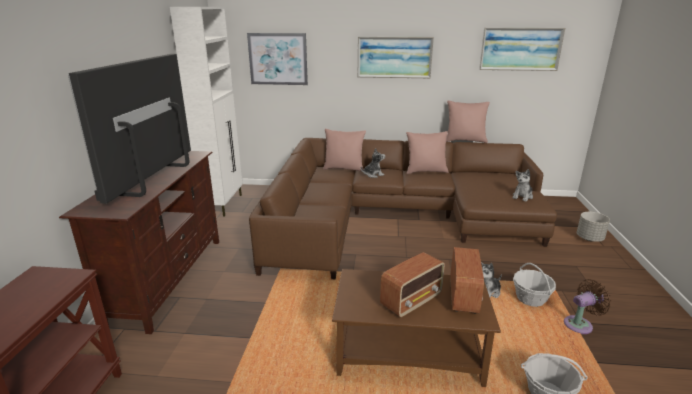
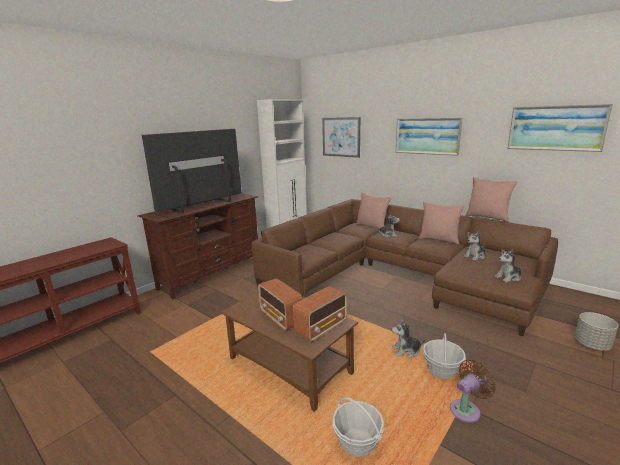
camera: 35 degrees right, 5 degrees down
radio [380,252,445,317] -> radio turned 60 degrees clockwise [258,278,303,331]
brown fan [564,279,611,334] -> brown fan turned 45 degrees counterclockwise [450,360,496,423]
none -> plush toy [464,231,485,261]

